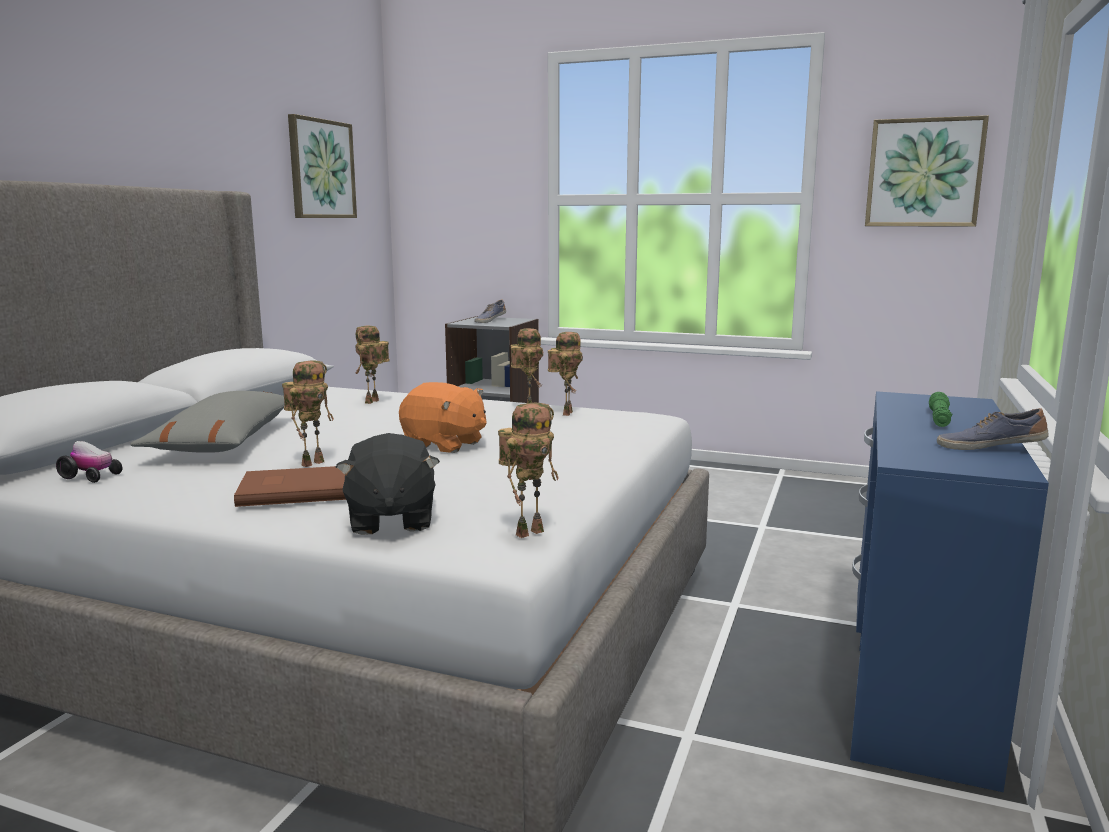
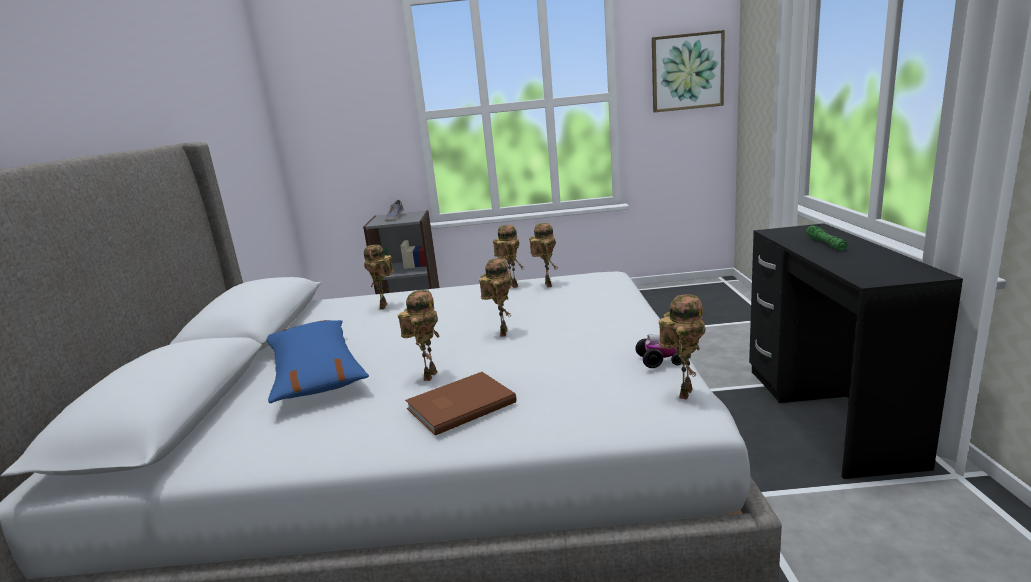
camera: 20 degrees left, 5 degrees up
toy car [56,441,123,483] -> toy car moved to [635,334,681,368]
grey pillow [131,391,285,453] -> blue pillow [266,320,369,403]
picture [288,114,357,218] -> none
black plush toy [336,433,440,535] -> none
orange plush toy [399,382,487,453] -> toy robot [479,258,512,337]
blue desk [850,391,1049,792] -> black desk [749,223,963,479]
shoe [937,408,1049,450] -> none

